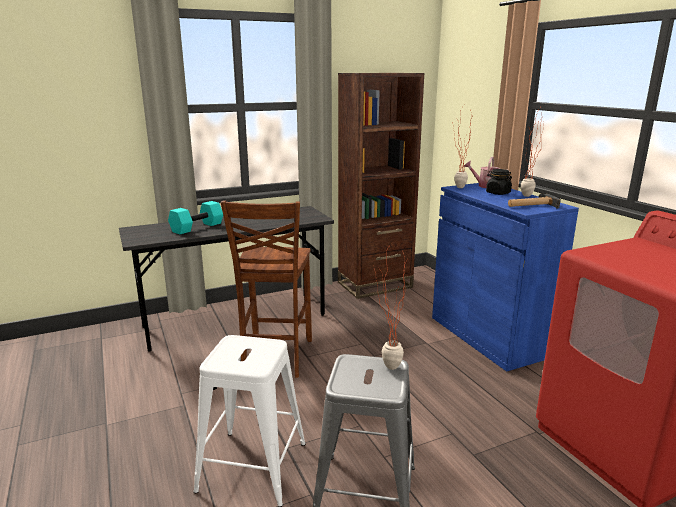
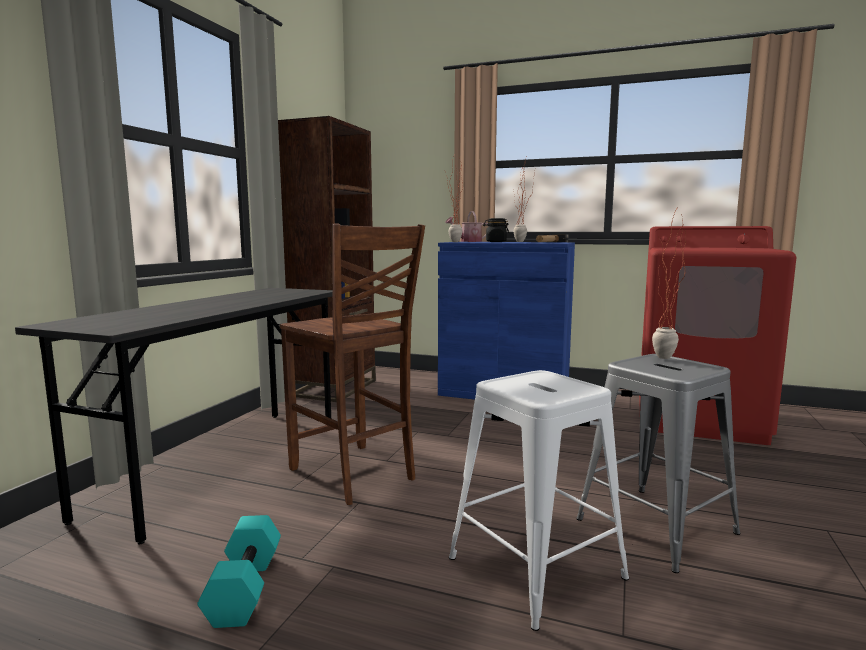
camera: 45 degrees left, 10 degrees down
turquoise dumbbell [168,201,223,234] -> turquoise dumbbell moved to [197,515,281,628]

